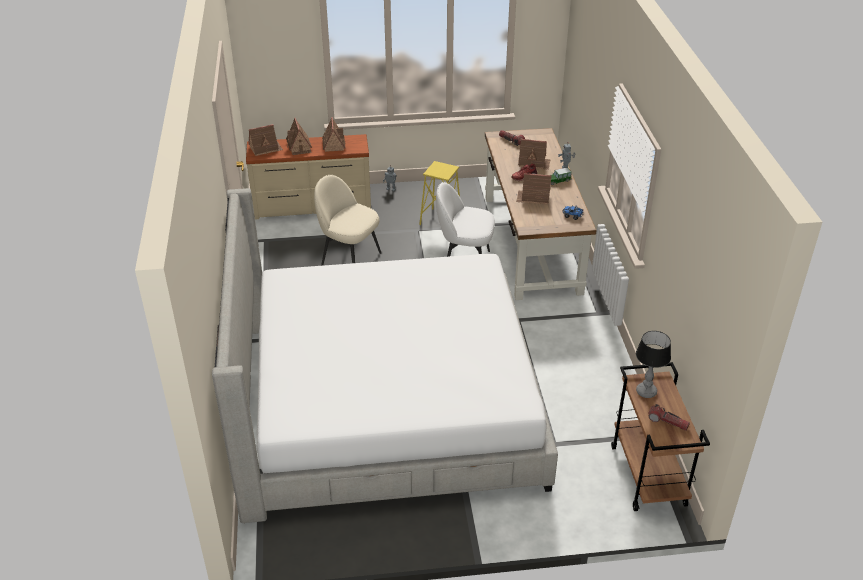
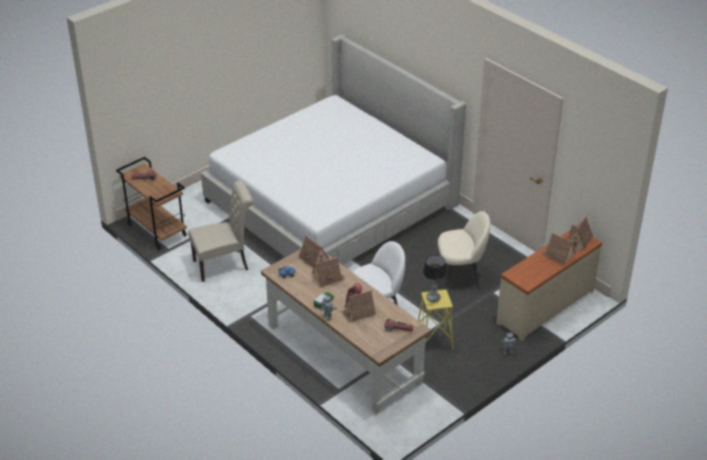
camera: 145 degrees right, 0 degrees up
toy house [322,117,346,152] -> toy house moved to [298,236,329,268]
table lamp [636,331,671,398] -> table lamp moved to [423,255,447,302]
none -> beige chair [188,180,253,282]

